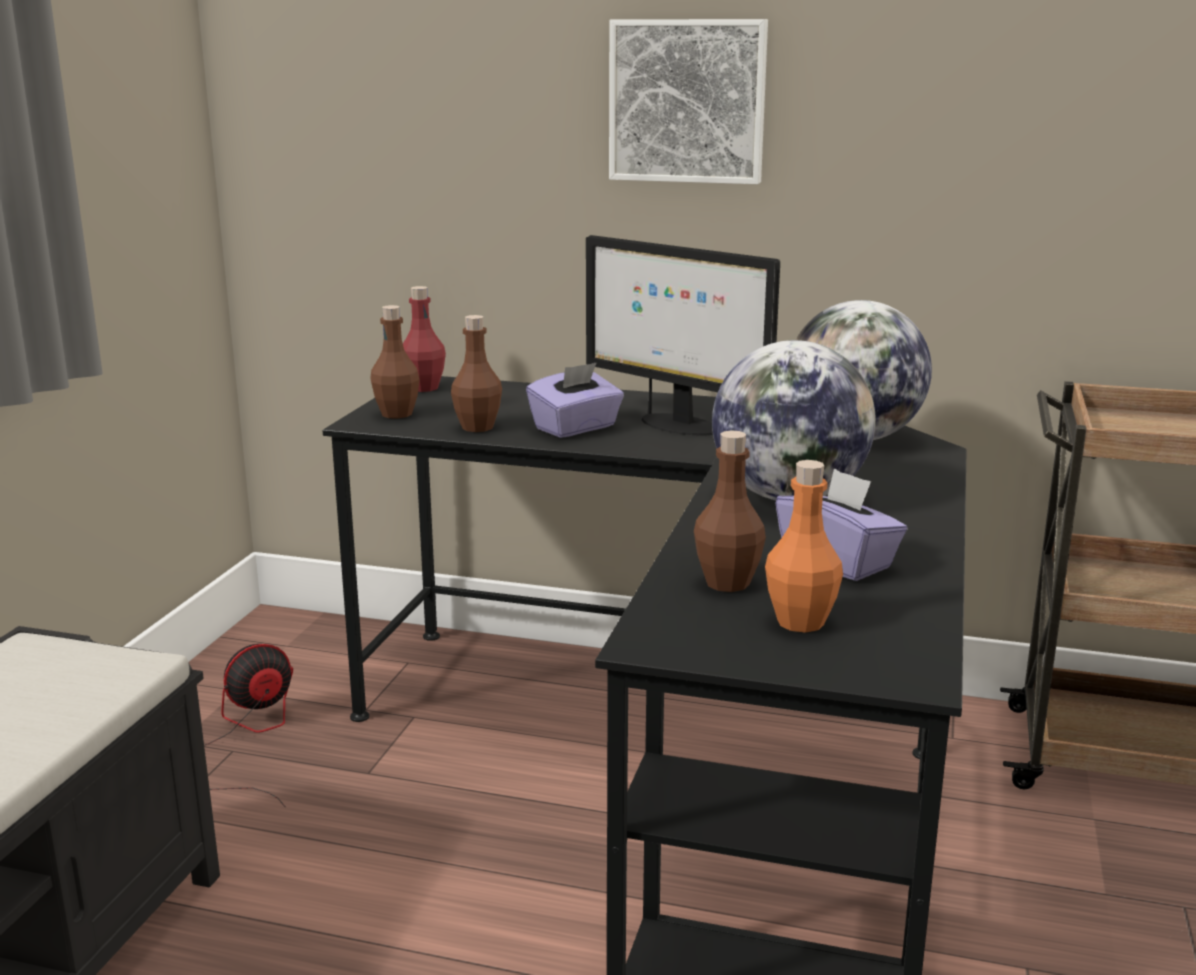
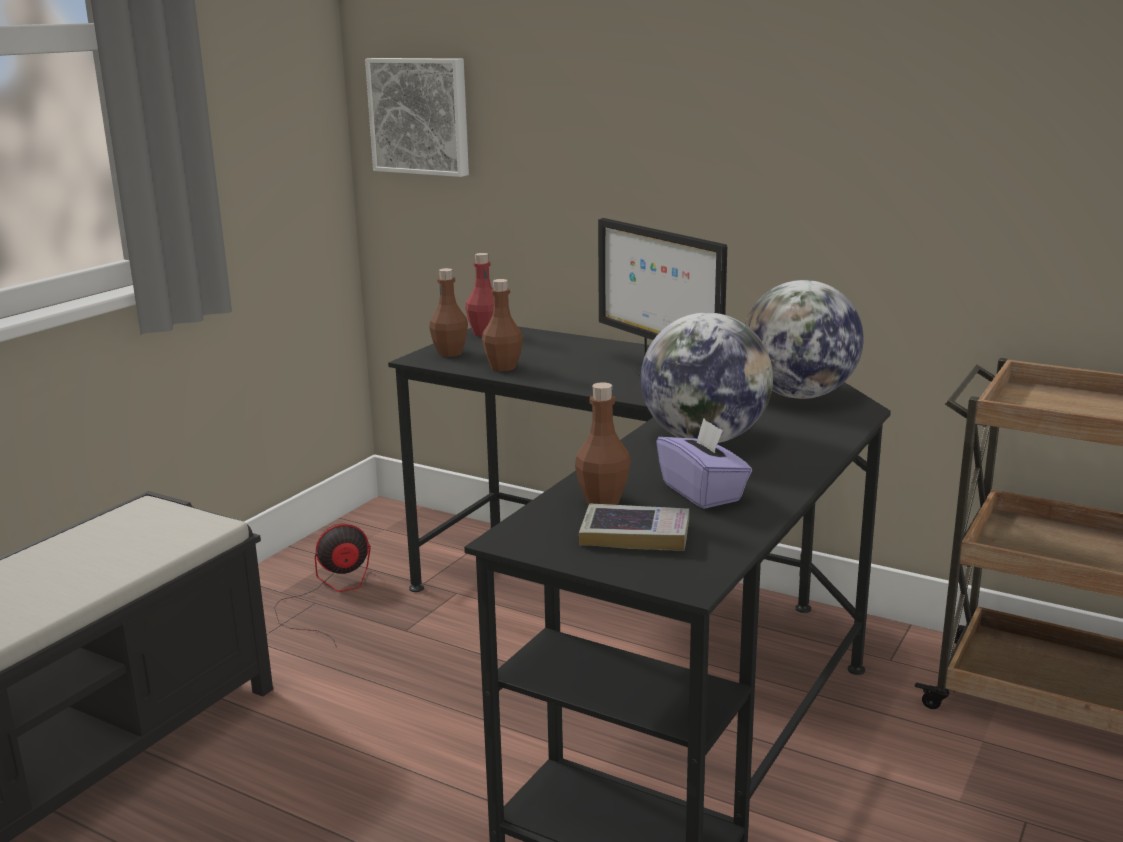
camera: 15 degrees right, 0 degrees up
purple tissue box [526,362,624,438] -> none
picture [609,19,768,184] -> picture moved to [365,58,469,177]
orange bottle [765,460,843,633] -> book [579,503,689,551]

